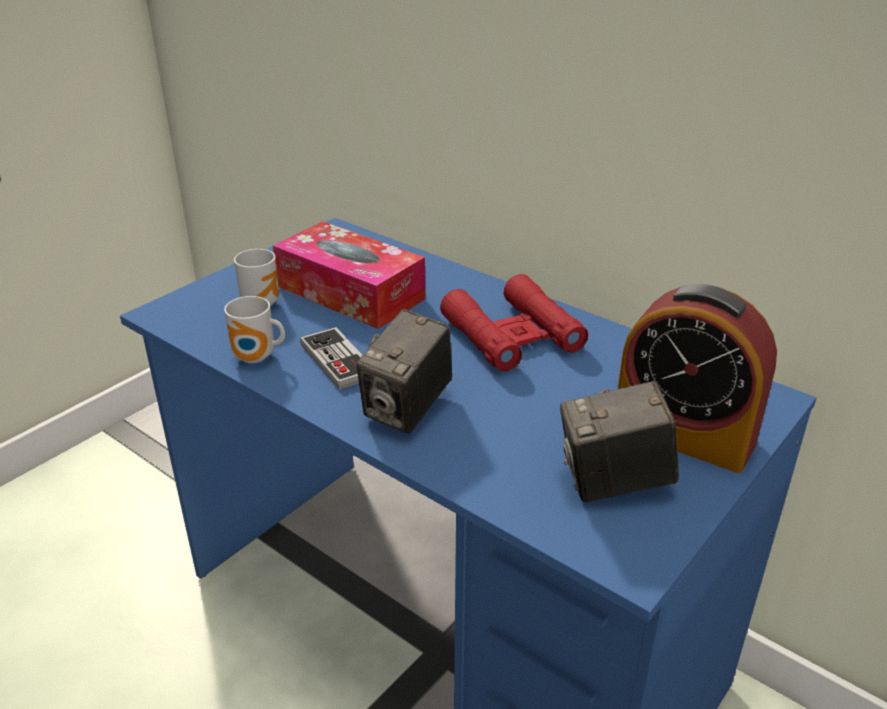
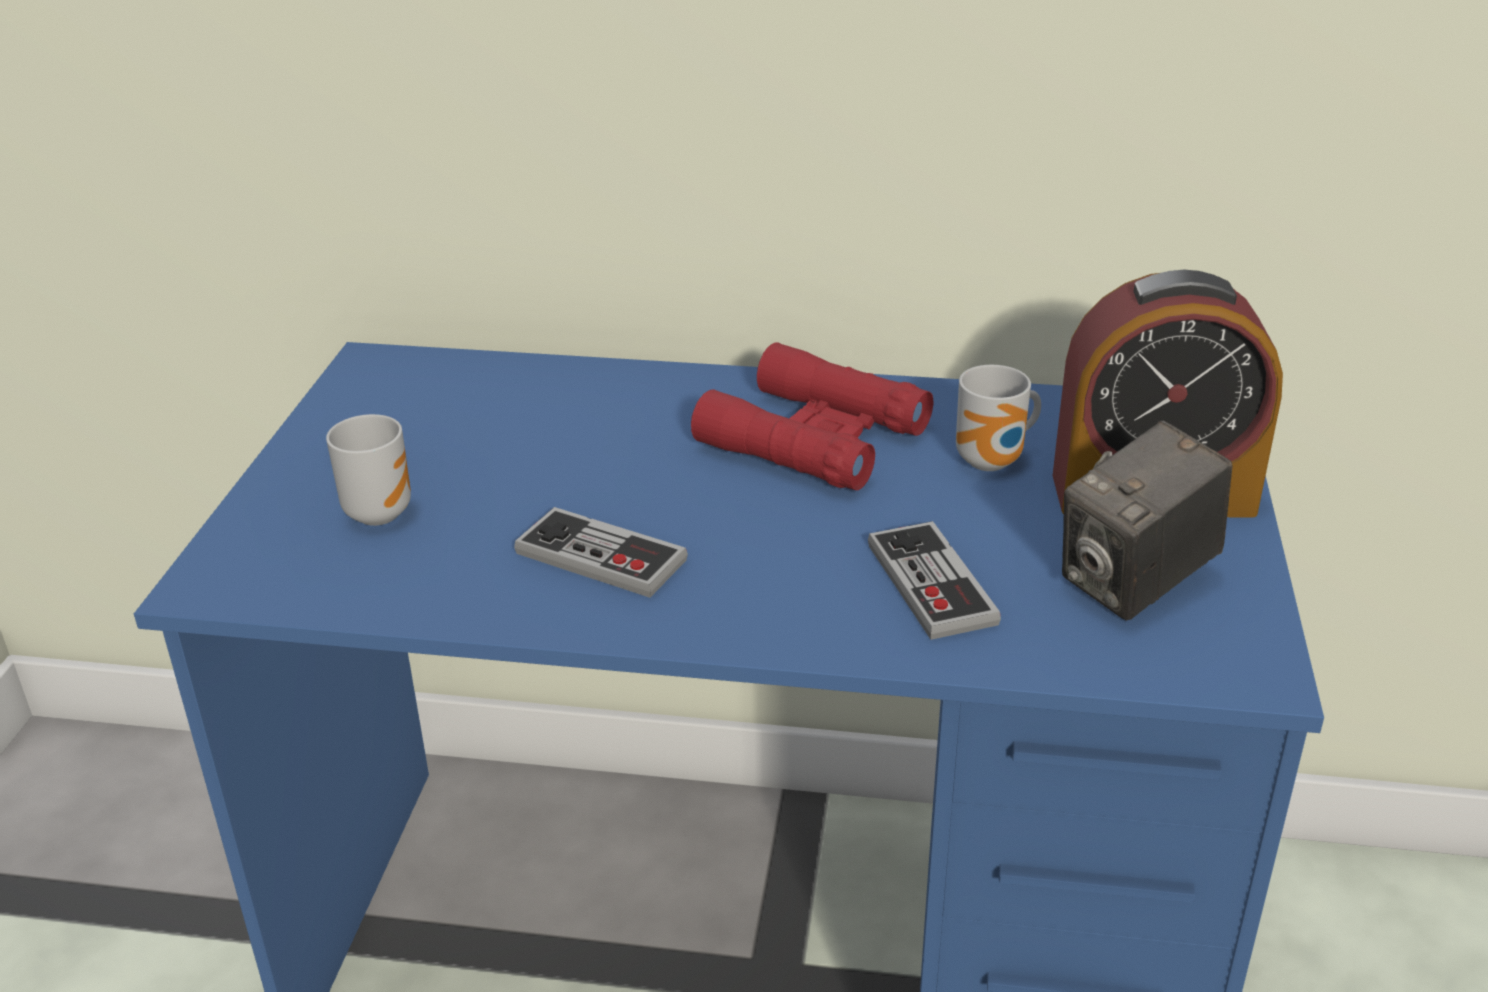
camera: 30 degrees left, 0 degrees up
mug [224,296,285,363] -> mug moved to [956,365,1041,471]
tissue box [273,221,425,329] -> none
camera [357,309,452,434] -> none
none -> game controller [868,521,1001,640]

